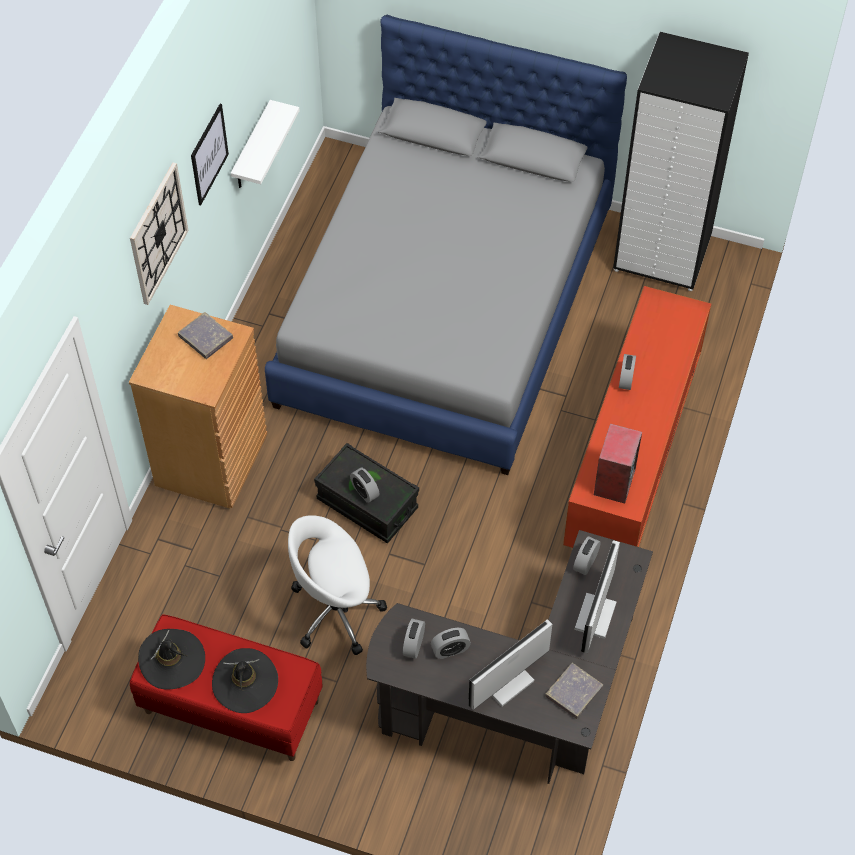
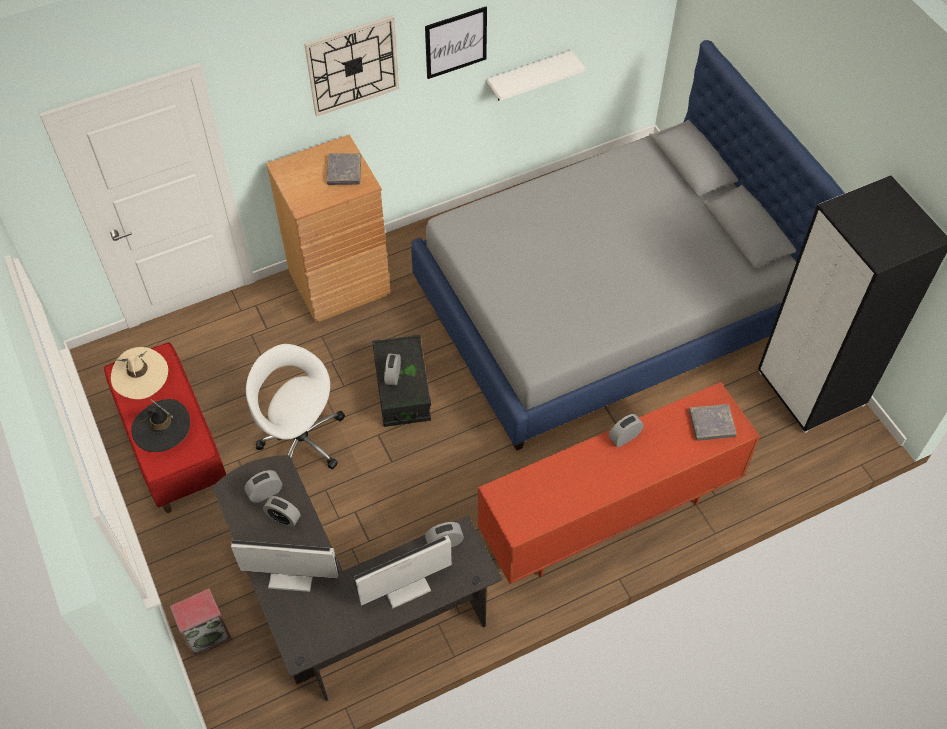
camera: 45 degrees right, 0 degrees up
black hat [138,629,205,690] -> beige hat [111,347,168,399]
grey book [545,663,603,719] -> grey book moved to [689,404,737,441]
speaker [594,424,642,503] -> speaker moved to [170,588,232,657]

